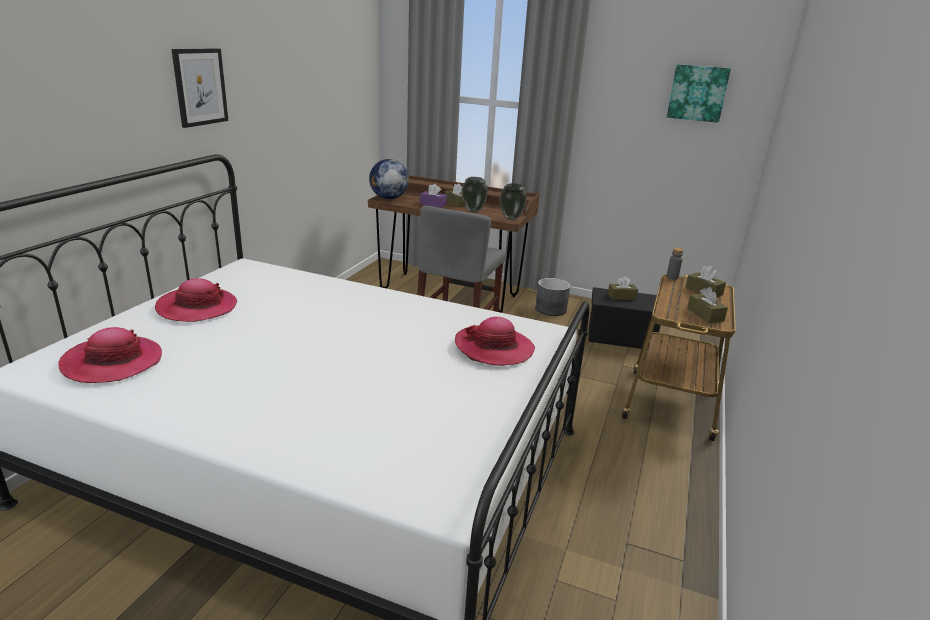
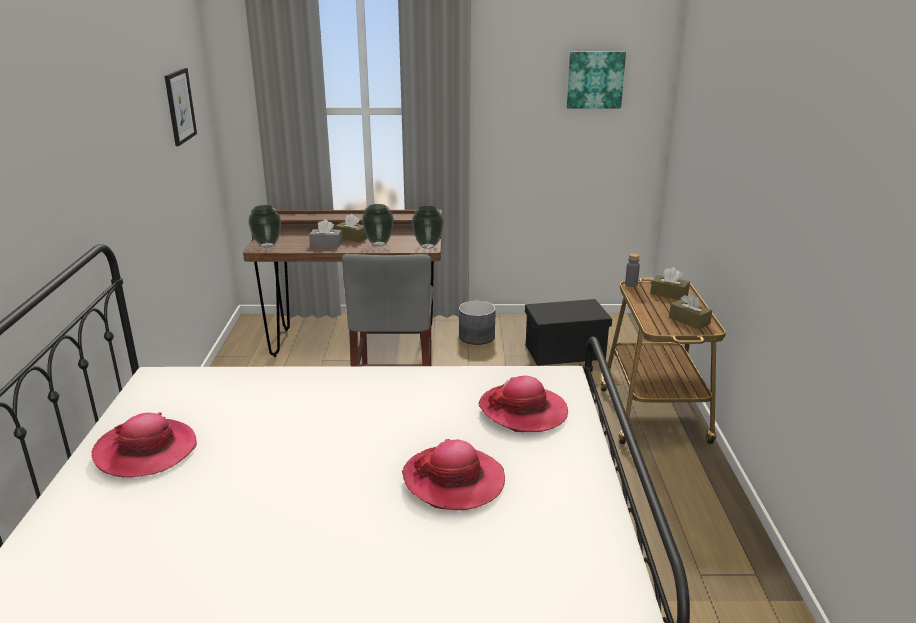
camera: 20 degrees left, 0 degrees up
hat [58,327,162,383] -> hat moved to [402,439,505,510]
picture [171,48,228,128] -> picture moved to [165,68,197,146]
globe [369,159,409,199] -> vase [248,205,281,248]
purple tissue box [420,184,447,208] -> grey tissue box [309,220,342,247]
brown tissue box [608,276,638,300] -> none

